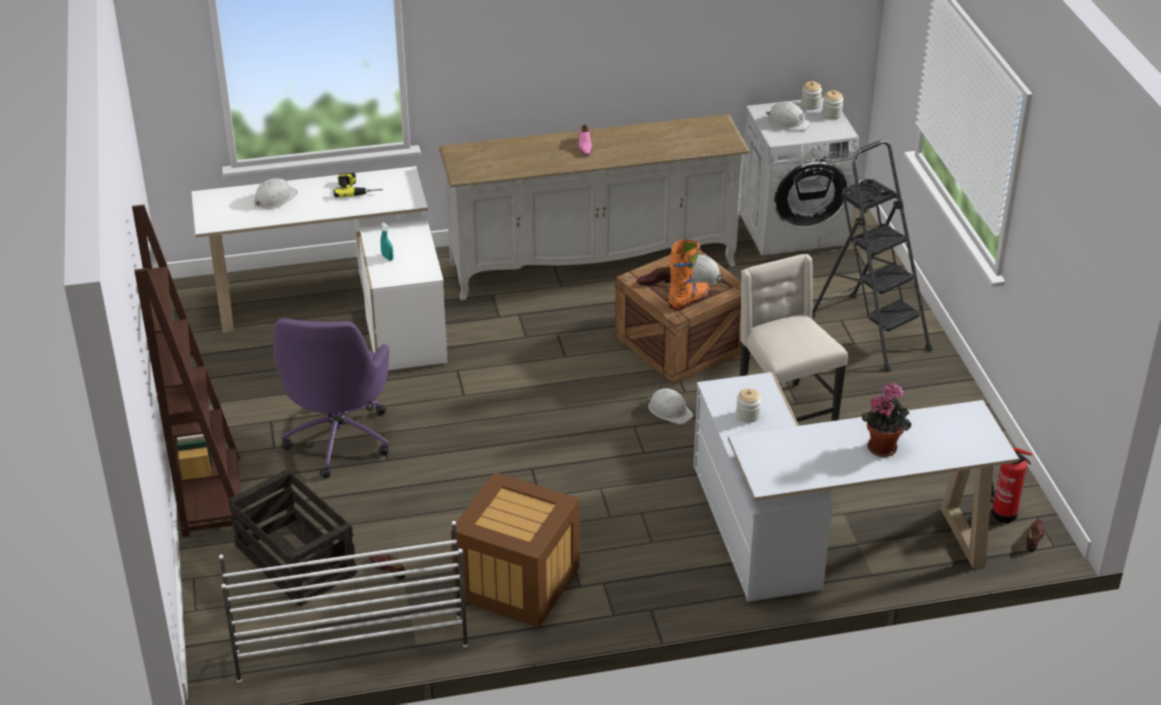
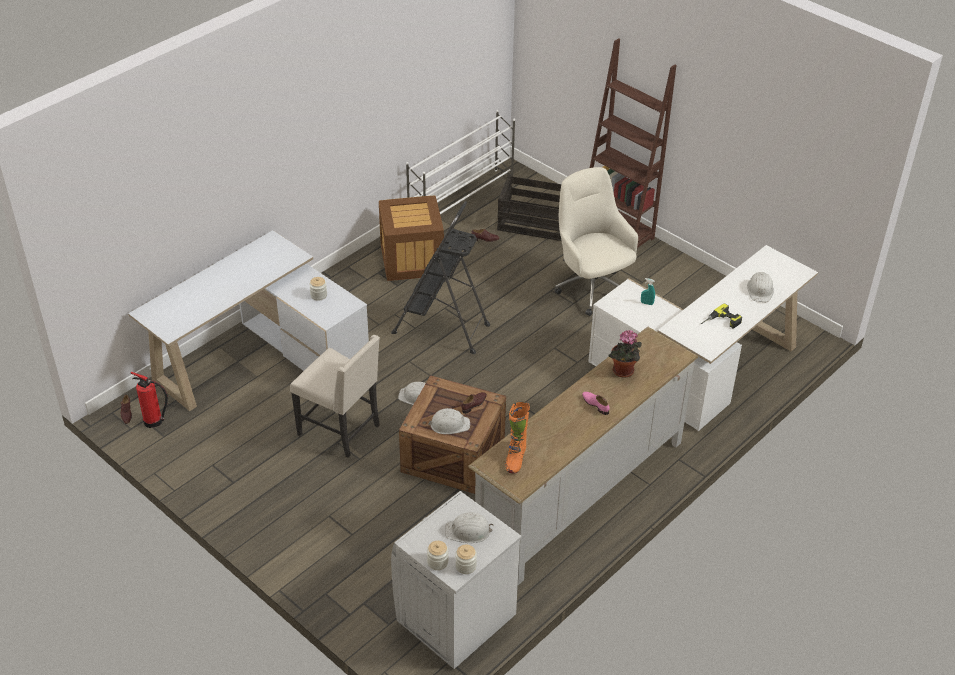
camera: 145 degrees right, 5 degrees up
purple office chair [273,318,389,479] -> beige office chair [554,167,638,316]
orange boot [669,240,709,310] -> orange boot moved to [505,401,530,474]
step ladder [812,140,933,372] -> step ladder moved to [391,201,490,354]
potted plant [862,383,911,457] -> potted plant moved to [608,330,642,378]

